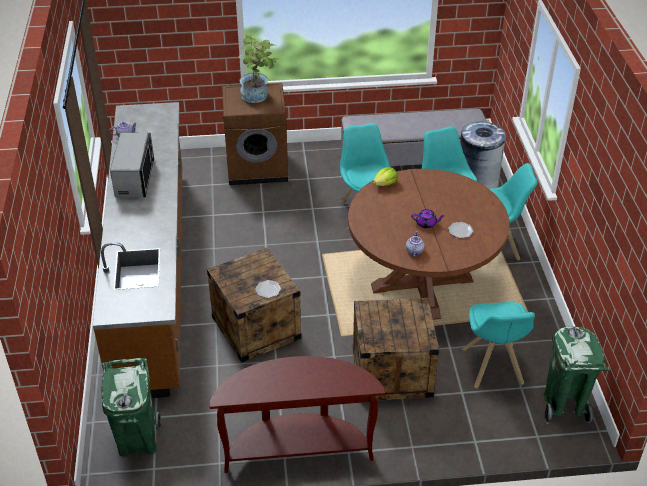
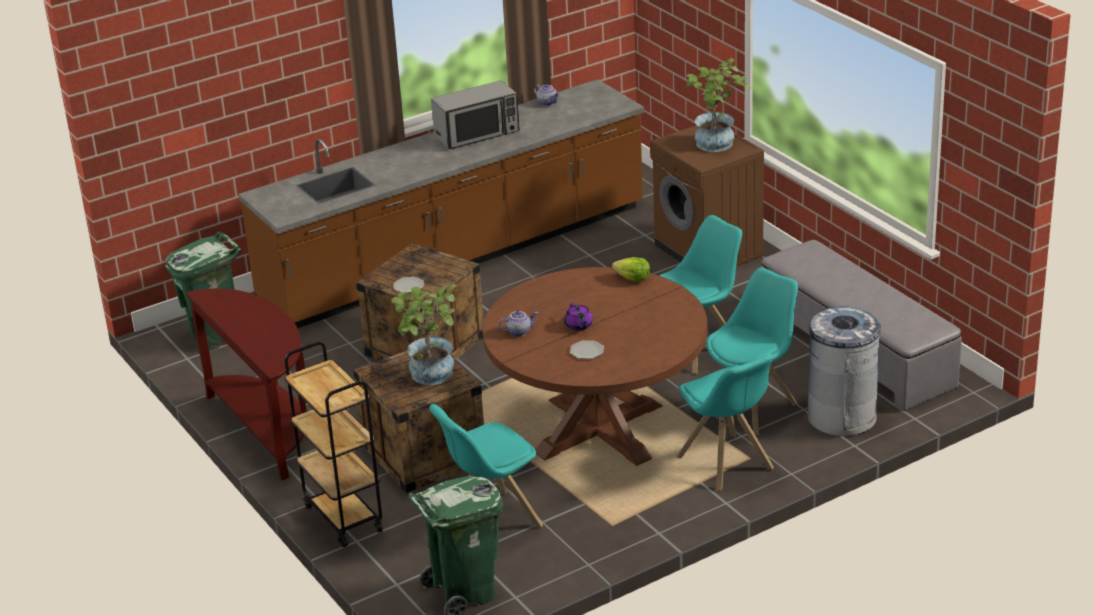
camera: 65 degrees right, 10 degrees down
none -> brown cart [285,342,382,547]
none -> potted plant [391,284,456,385]

